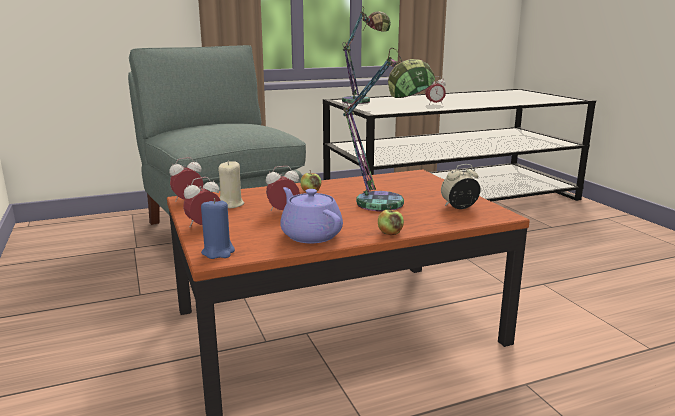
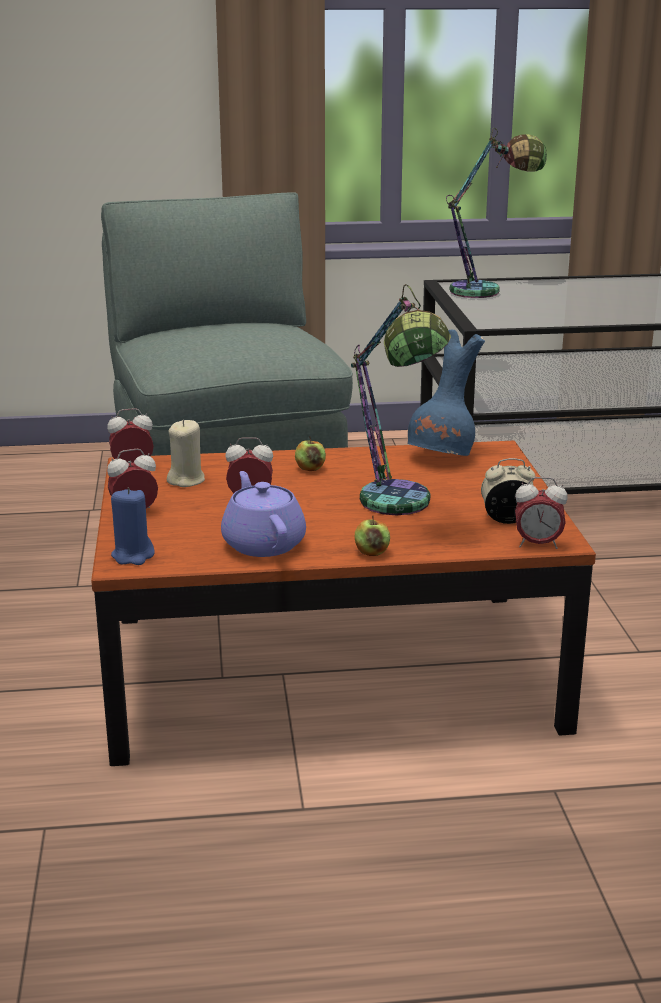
camera: 15 degrees right, 5 degrees up
alarm clock [425,76,446,105] -> alarm clock moved to [515,477,568,549]
none -> blue vase [408,329,485,456]

